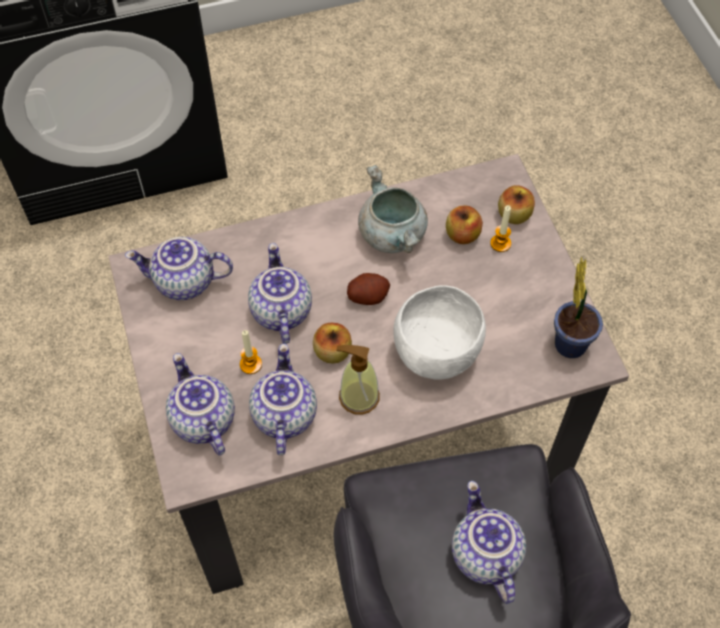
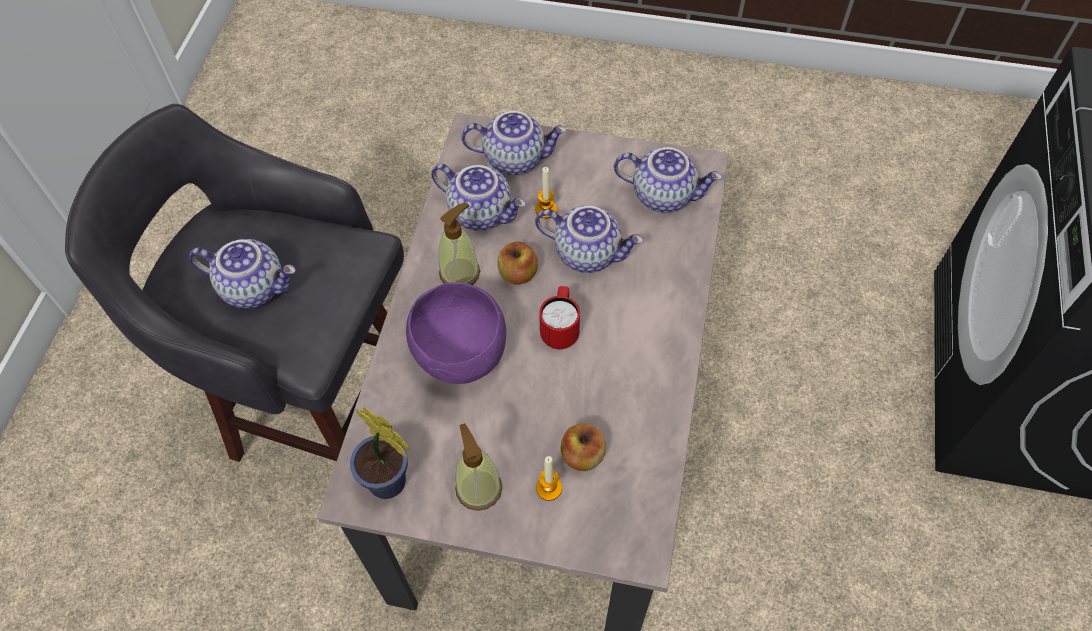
camera: 120 degrees right, 0 degrees up
teapot [125,237,233,300] -> teapot turned 75 degrees clockwise [614,147,722,212]
potato [347,273,390,305] -> red mug [539,286,580,349]
grey cooking pot [358,165,428,253] -> none
white bowl [393,285,486,379] -> purple bowl [406,282,506,384]
apple [498,185,535,224] -> none
none -> soap dispenser [455,423,502,511]

